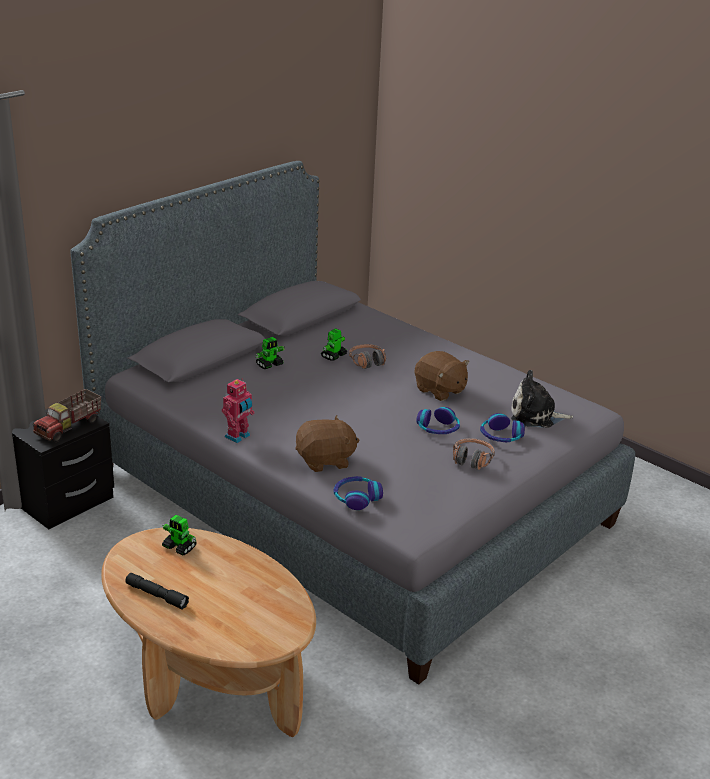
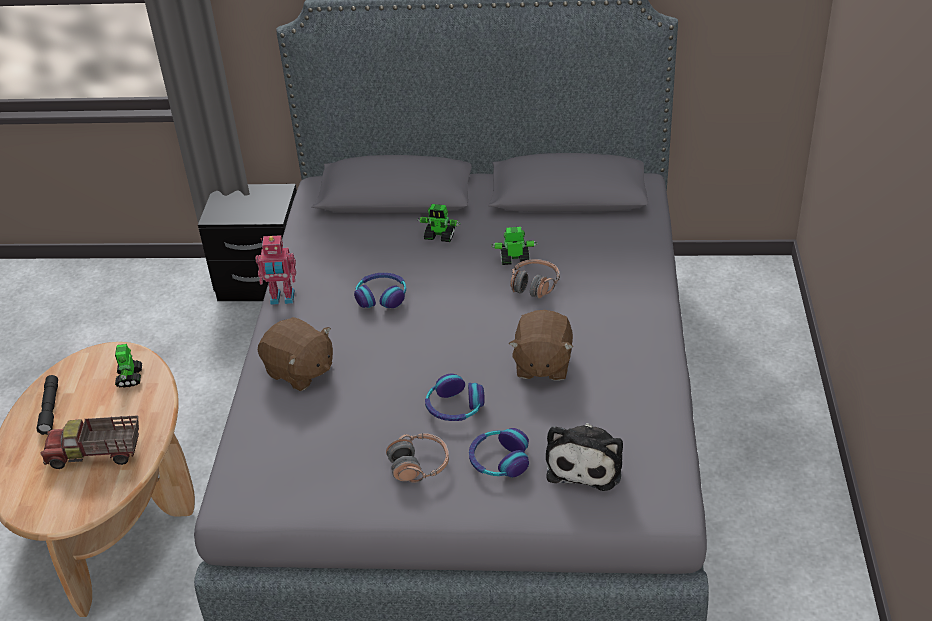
camera: 55 degrees right, 10 degrees up
toy truck [33,389,101,442] -> toy truck moved to [41,415,139,469]
headphones [333,476,383,510] -> headphones moved to [354,273,406,308]
plush toy [511,370,573,428] -> plush toy turned 135 degrees counterclockwise [546,423,623,491]

